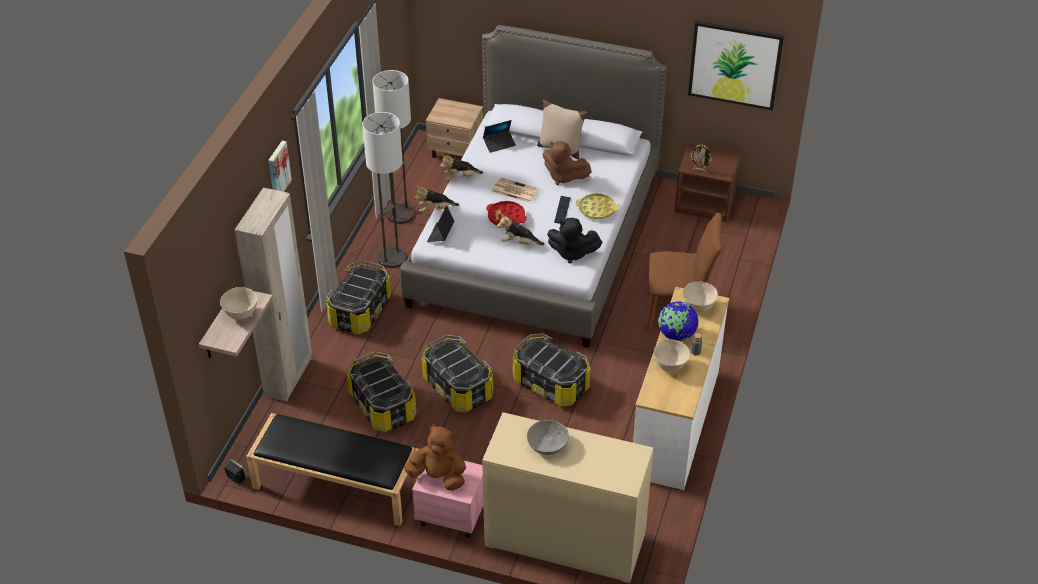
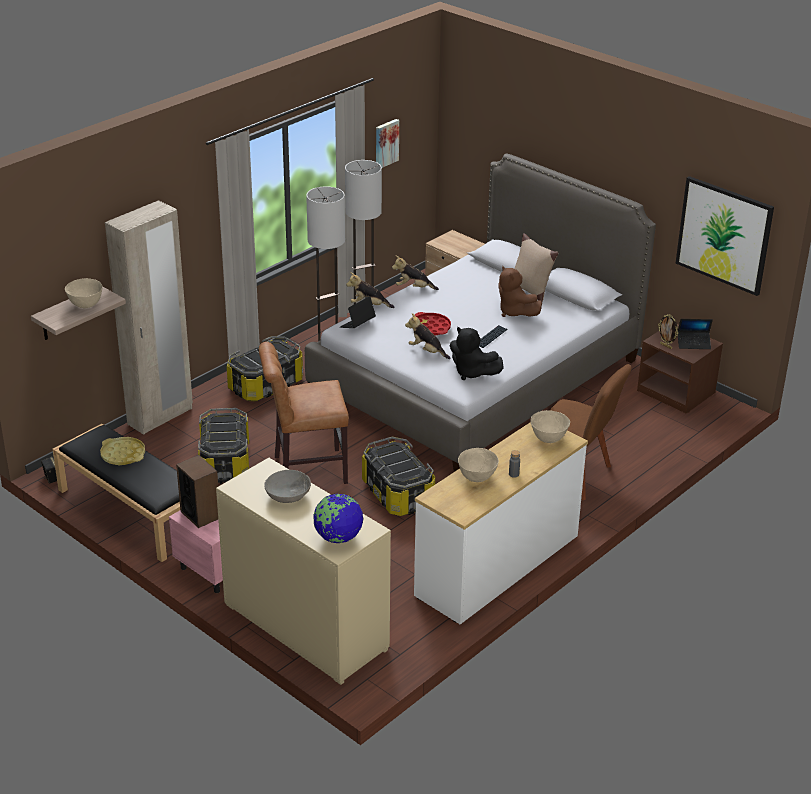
camera: 25 degrees right, 10 degrees down
picture [268,141,292,192] -> picture moved to [376,119,399,168]
brown plush toy [404,424,466,490] -> speaker [176,455,218,528]
storage box [422,335,494,412] -> brown chair [259,342,349,484]
laptop [483,120,516,153] -> laptop moved to [678,319,713,349]
newspaper [491,177,539,203] -> none
yellow tray [575,193,619,219] -> yellow tray moved to [100,437,145,466]
globe [658,301,698,341] -> globe moved to [313,494,363,543]

